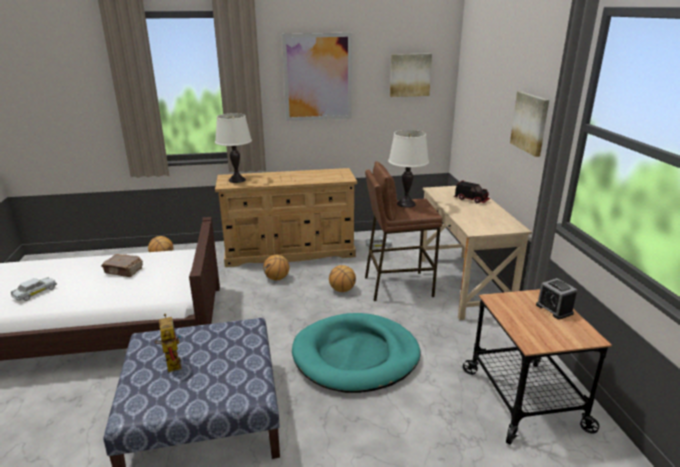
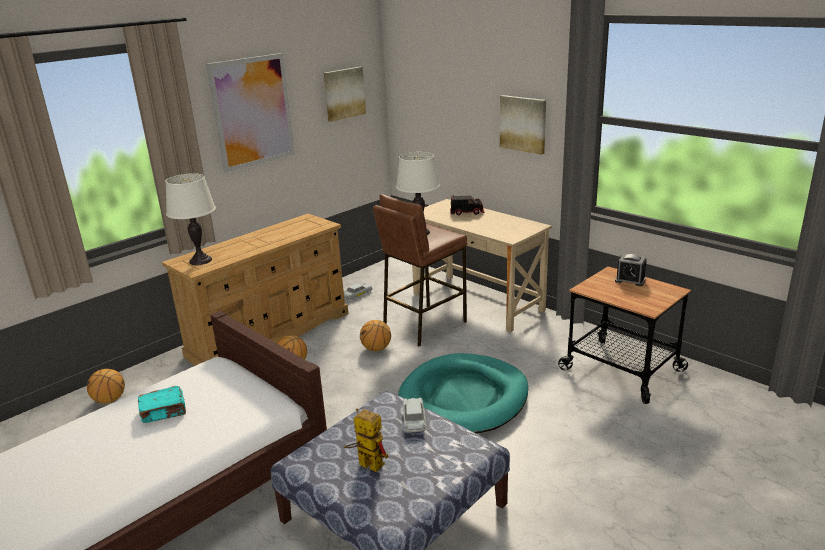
camera: 35 degrees left, 0 degrees up
white toy car [11,277,57,301] -> white toy car moved to [403,398,426,433]
brown book [101,254,143,277] -> turquoise book [138,386,186,423]

